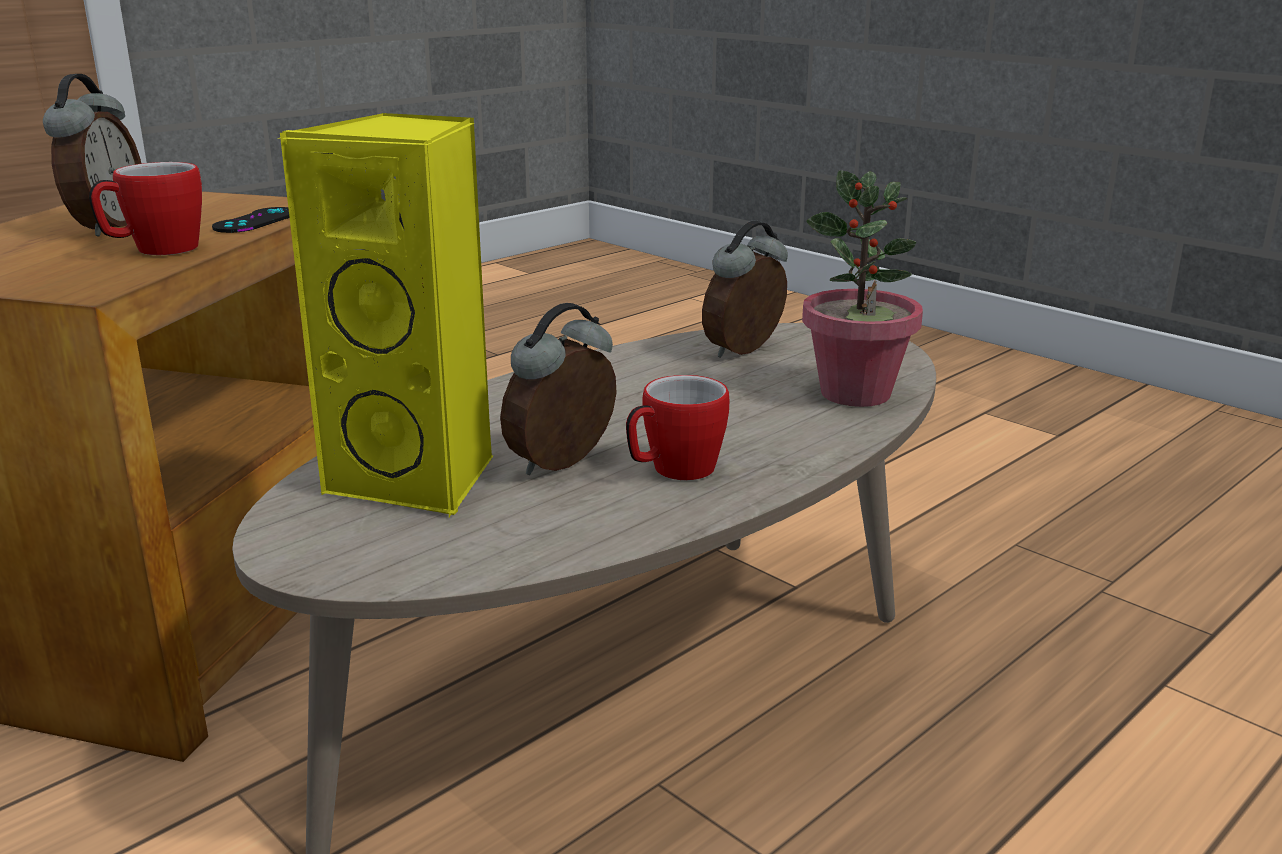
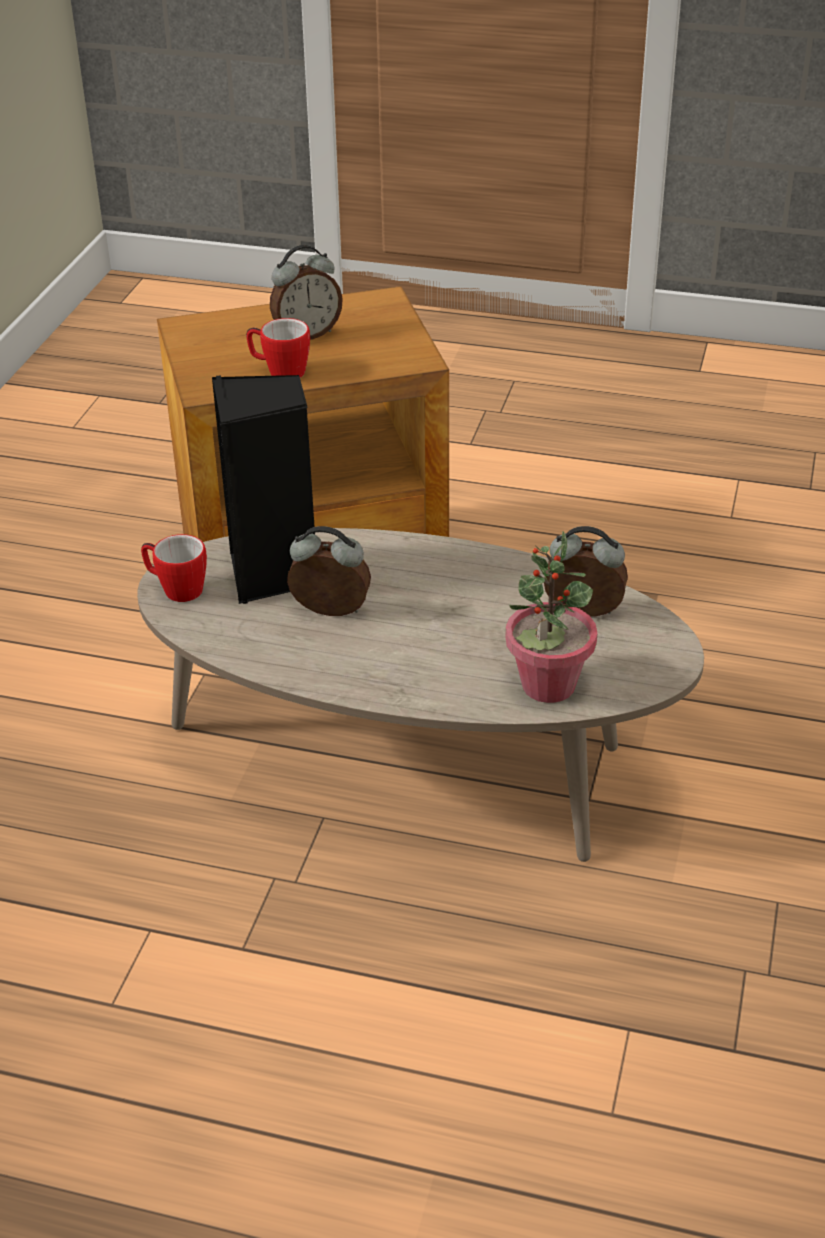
camera: 60 degrees right, 15 degrees up
black game controller [212,207,290,233] -> none
yellow speaker [280,113,493,517] -> black speaker [212,375,315,604]
mug [626,375,729,480] -> mug moved to [141,534,207,602]

